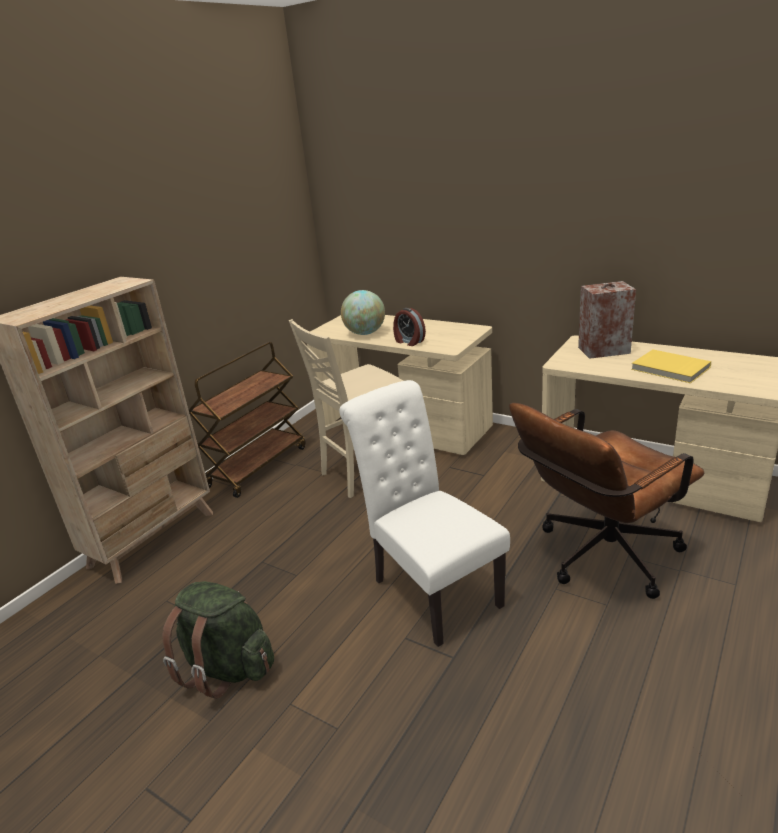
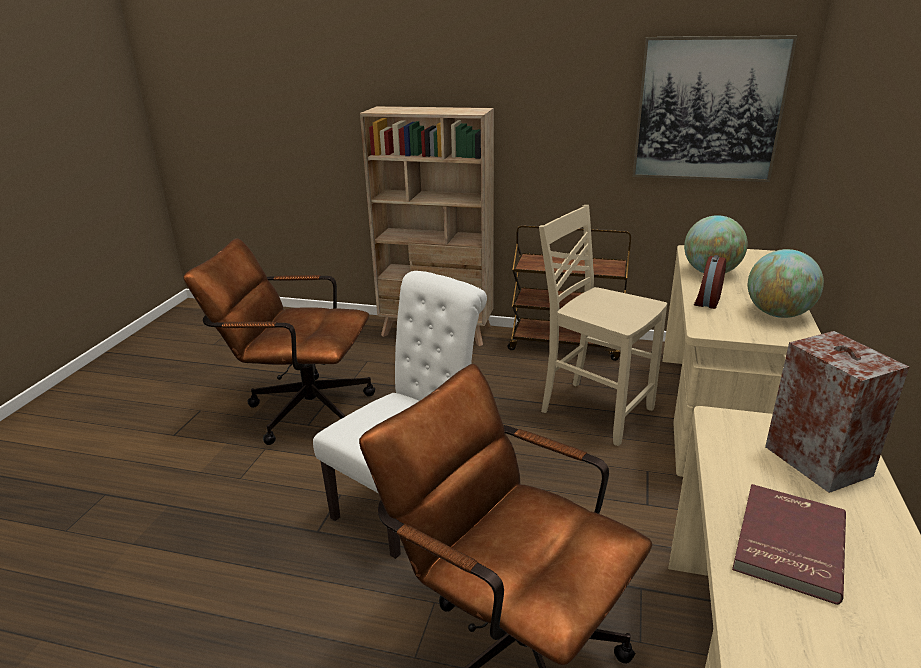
camera: 70 degrees right, 0 degrees up
green backpack [162,581,274,699] -> brown office chair [183,238,375,445]
yellow book [631,349,711,383] -> red book [732,484,846,605]
none -> picture [633,36,797,182]
none -> globe [748,249,824,318]

